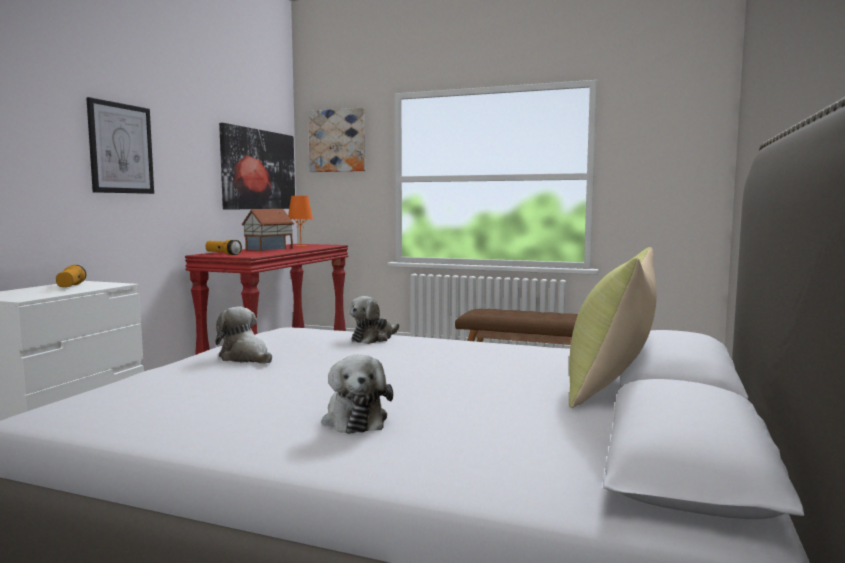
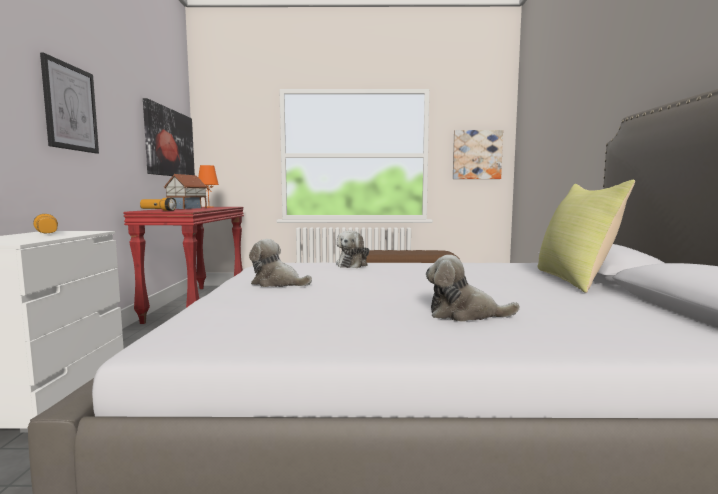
camera: 20 degrees left, 0 degrees up
picture [308,108,365,172] -> picture moved to [453,130,503,179]
plush toy [321,355,393,434] -> plush toy turned 135 degrees clockwise [426,255,520,322]

